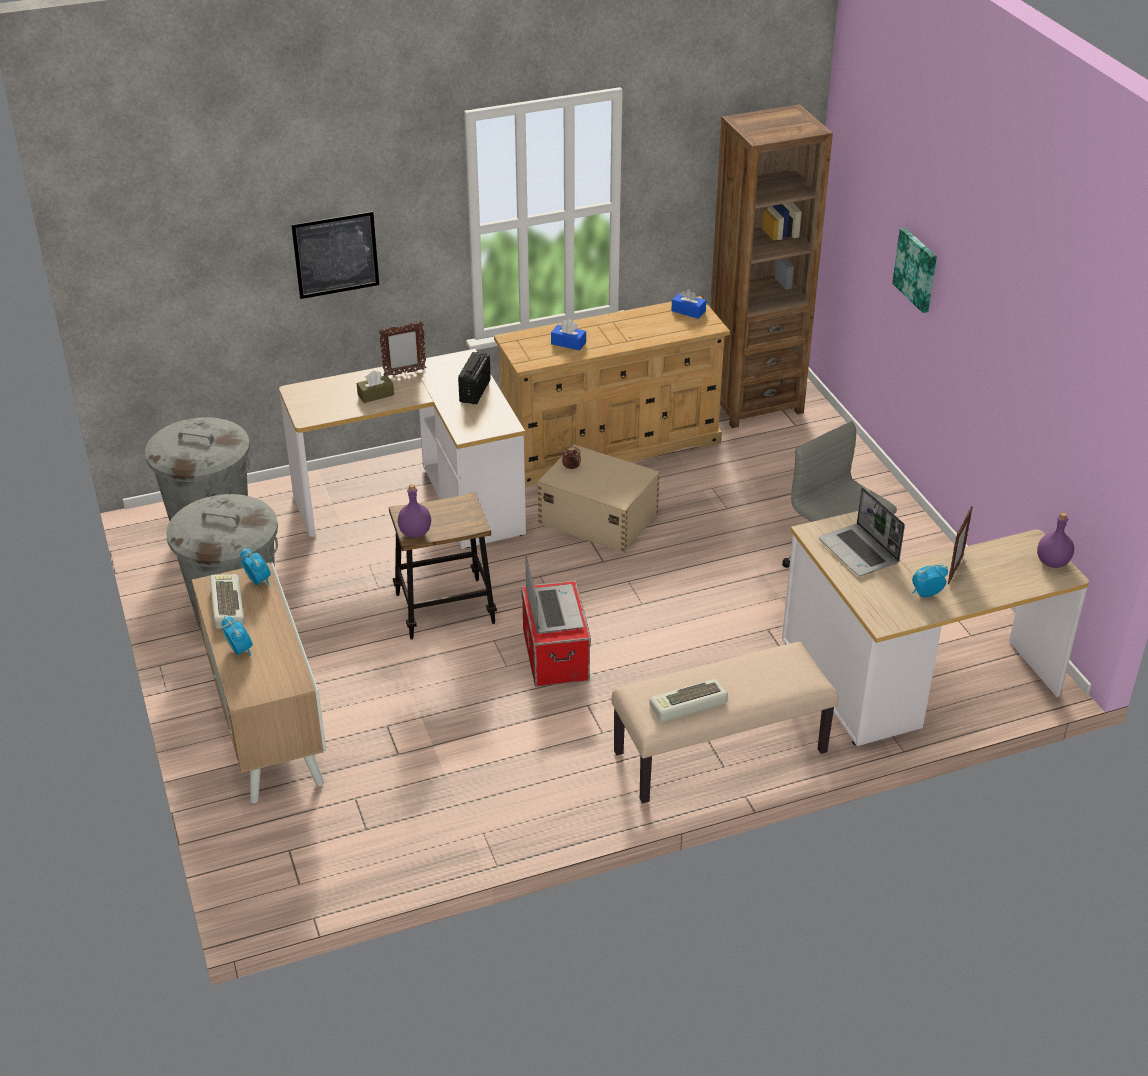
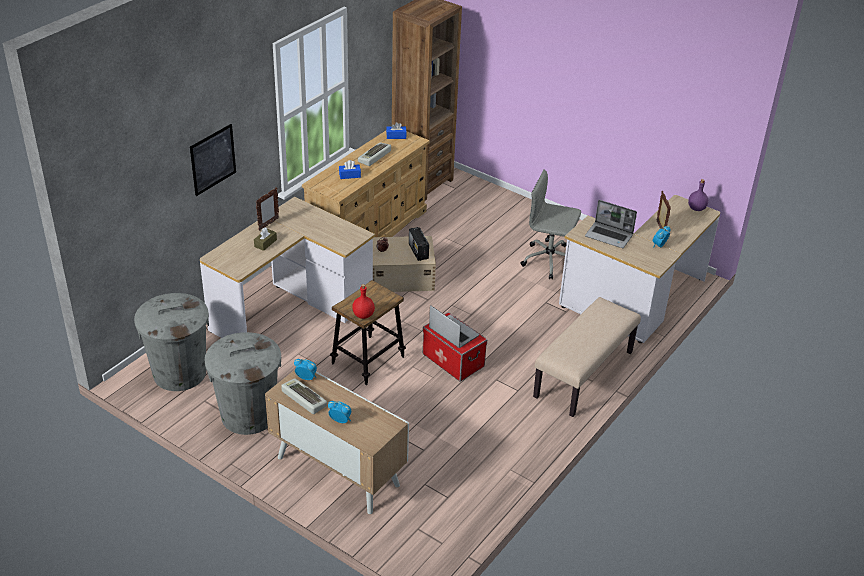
camera: 35 degrees left, 0 degrees up
purple bottle [398,484,431,538] -> red bottle [352,284,375,319]
radio [458,352,491,404] -> radio moved to [409,227,429,261]
keyboard [650,679,728,722] -> keyboard moved to [358,142,391,166]
picture [892,228,937,313] -> none

